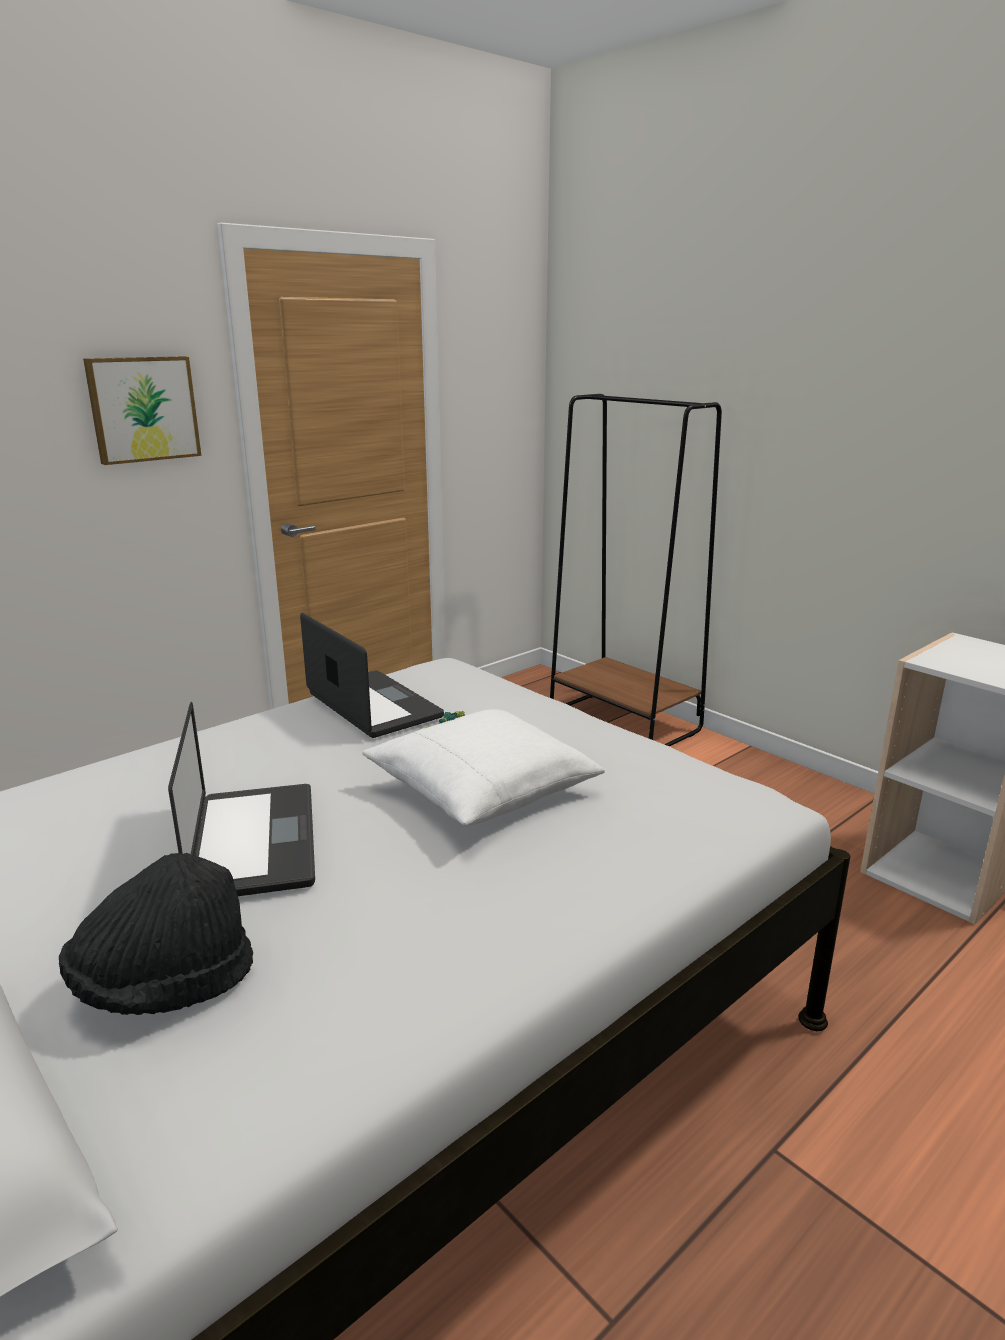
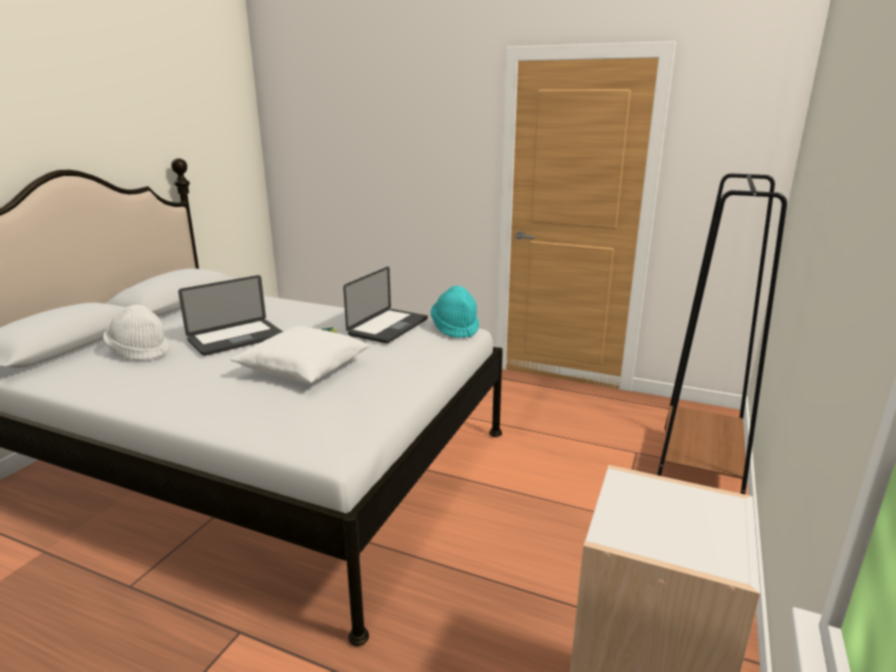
camera: 65 degrees right, 0 degrees up
black hat [59,853,253,1015] -> white hat [103,305,170,361]
picture [83,356,201,465] -> none
none -> turquoise hat [430,286,479,338]

